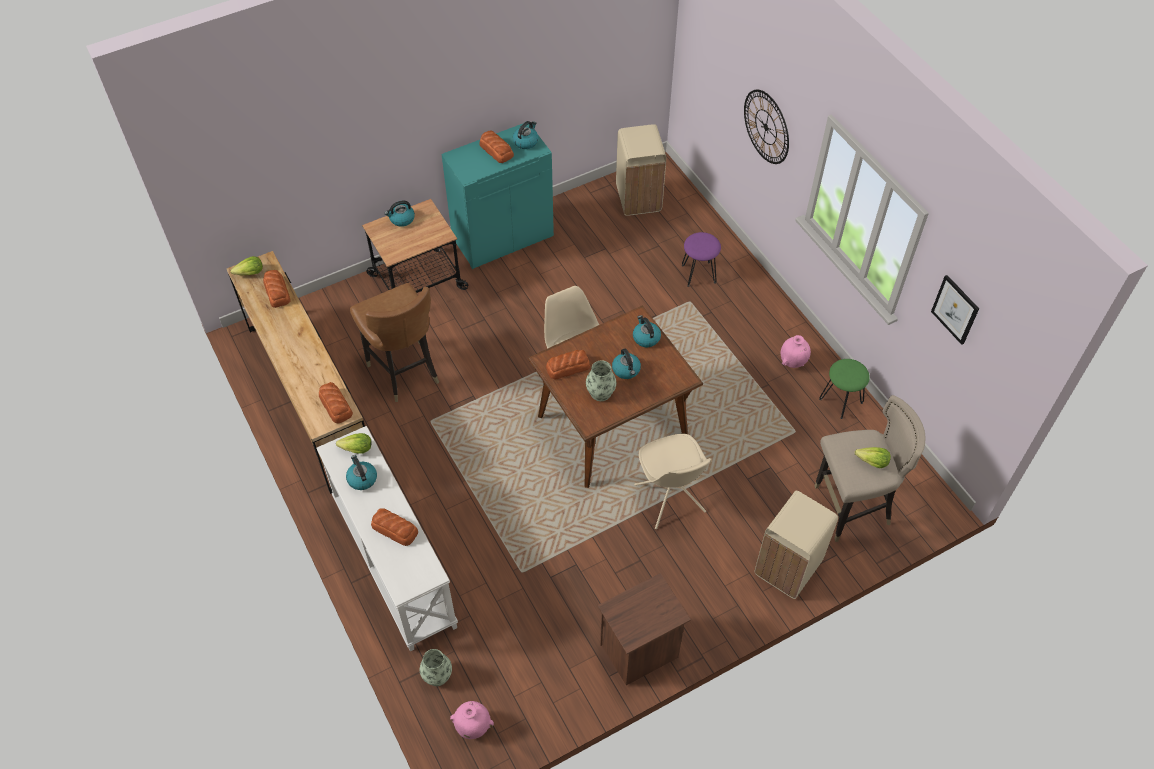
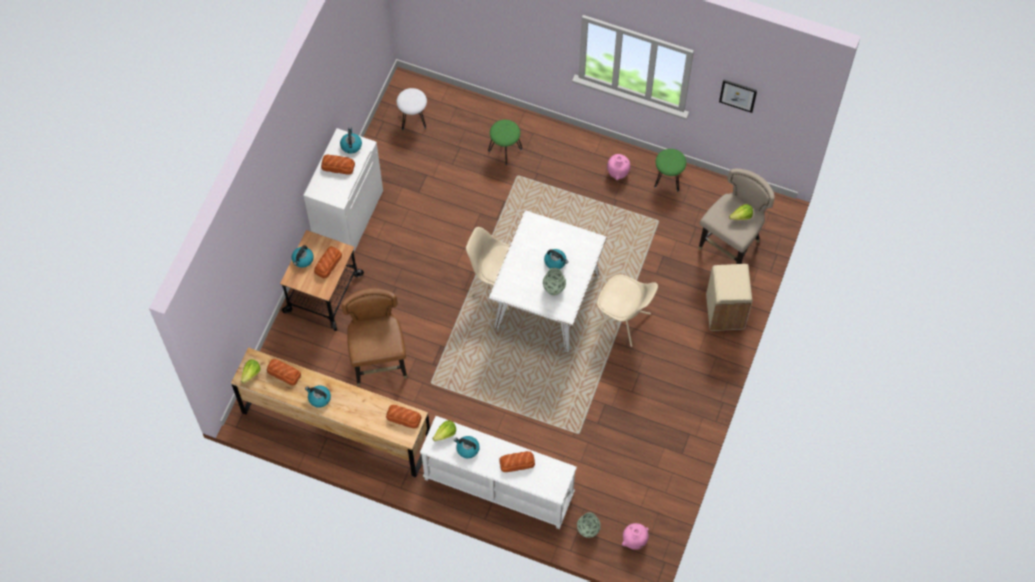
camera: 40 degrees left, 10 degrees up
brown chair [350,283,439,402] -> brown chair turned 120 degrees counterclockwise [342,288,407,386]
turquoise cabinet [442,124,554,269] -> white cabinet [303,128,383,256]
brown dining table [528,305,703,488] -> white dining table [489,210,607,353]
bread [546,350,590,379] -> bread moved to [314,246,342,278]
brown nightstand [598,573,691,685] -> none
beige trash can [616,124,666,216] -> white stool [396,88,427,130]
kettle [633,315,661,347] -> kettle moved to [305,385,331,408]
purple stool [682,232,721,287] -> green stool [488,120,522,165]
wall clock [744,90,789,164] -> none

